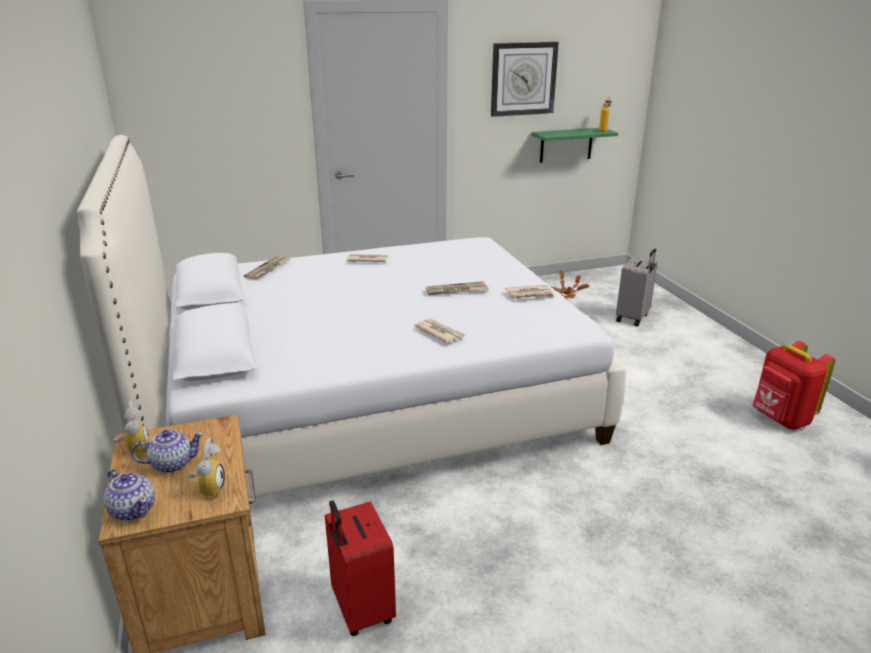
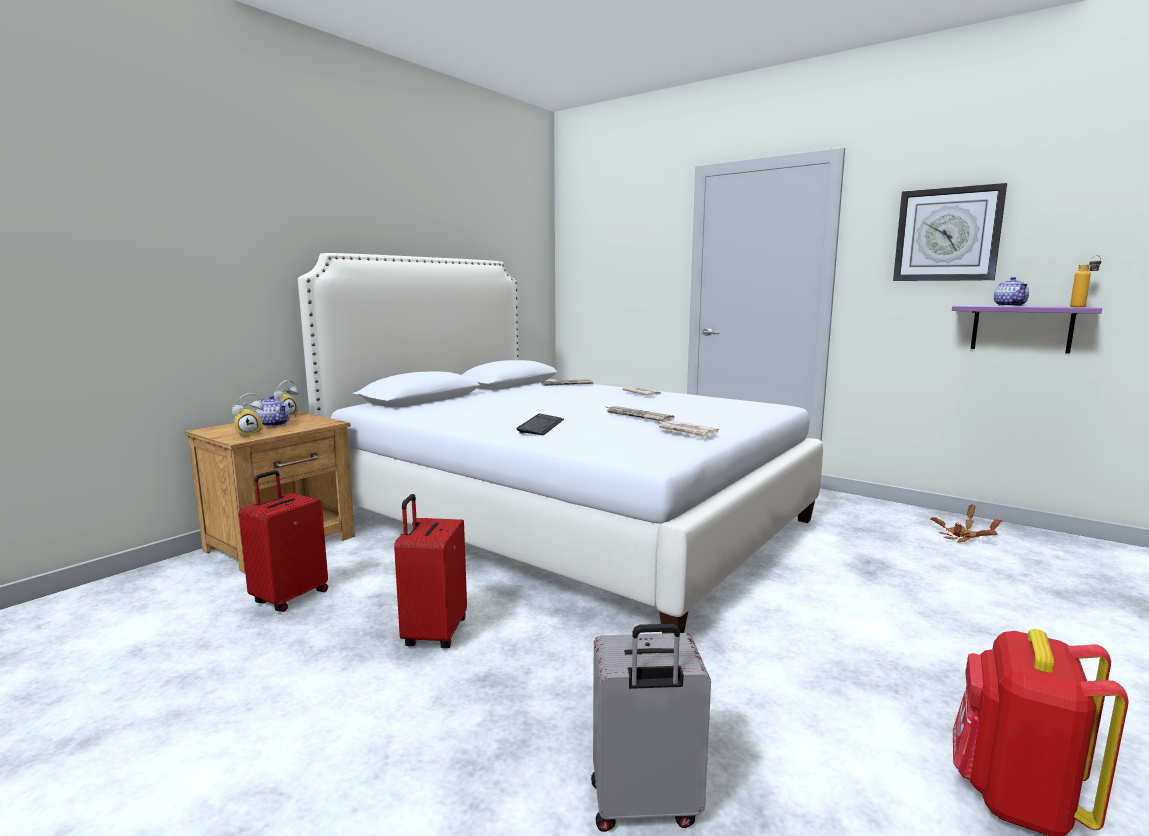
camera: 55 degrees right, 15 degrees down
teapot [104,469,155,521] -> teapot moved to [994,277,1029,306]
newspaper [414,319,465,343] -> keyboard [516,413,564,436]
green shelf [531,128,618,163] -> purple shelf [952,305,1102,354]
grey suitcase [616,249,657,326] -> grey suitcase moved to [591,624,711,832]
none -> red suitcase [394,494,467,648]

